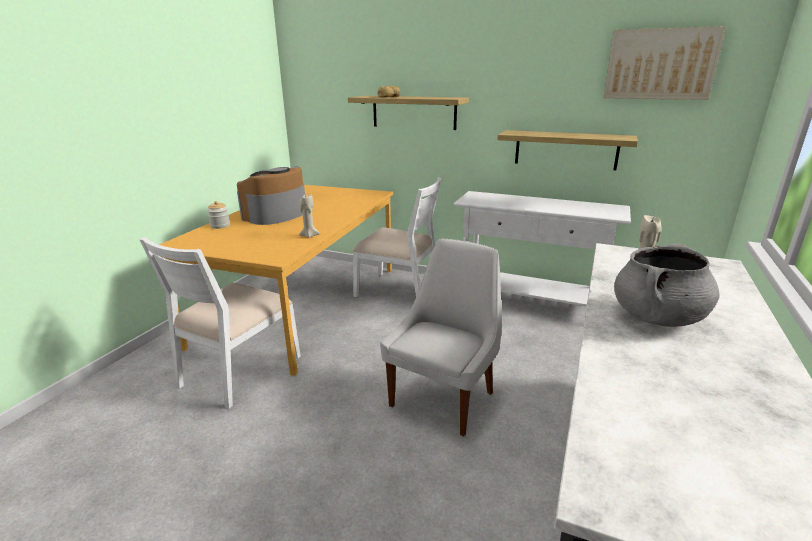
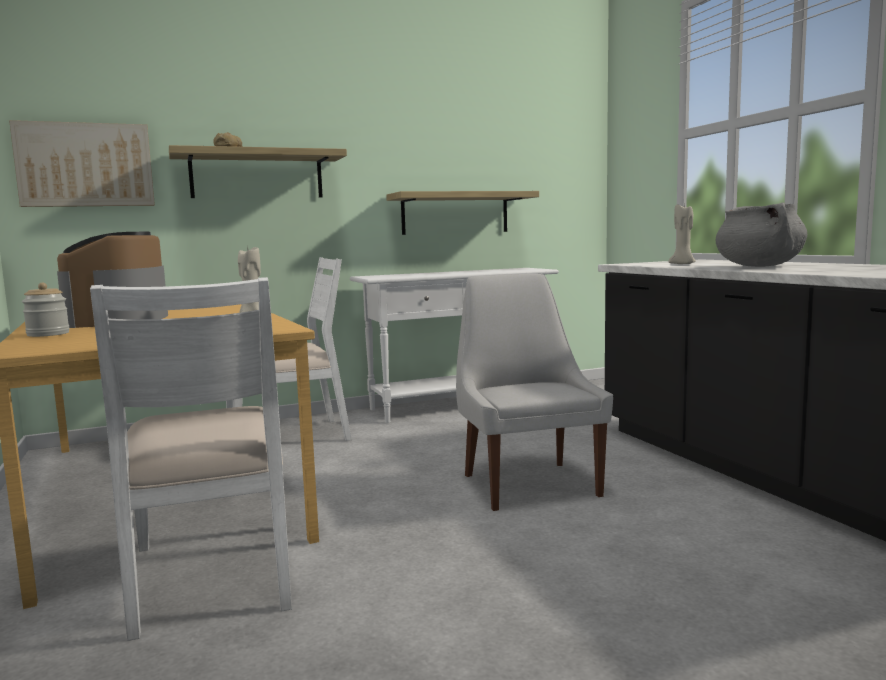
camera: 45 degrees left, 15 degrees down
picture [604,26,726,100] -> picture moved to [9,120,155,207]

